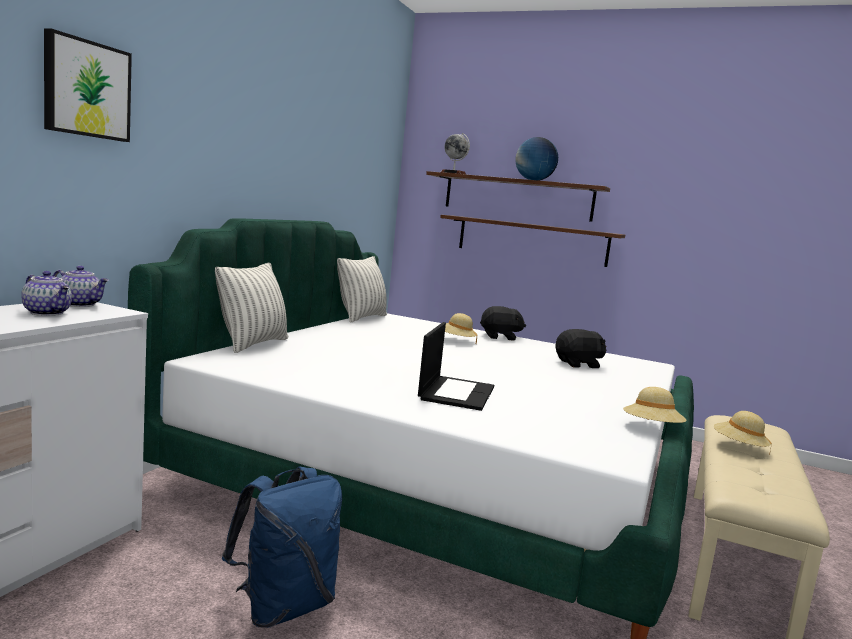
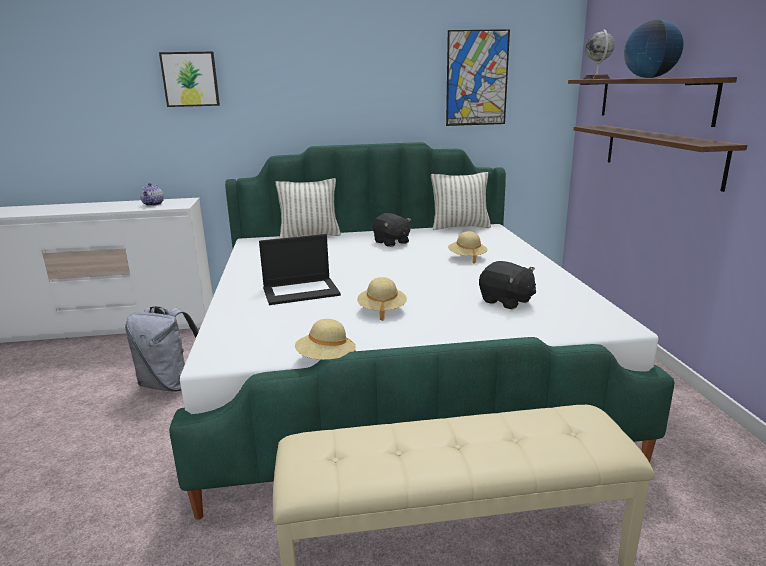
camera: 60 degrees right, 10 degrees up
teapot [53,266,109,307] -> none
blue backpack [222,466,342,628] -> grey backpack [125,306,199,392]
black plush toy [480,306,526,341] -> black plush toy moved to [372,213,412,247]
beige hat [714,411,772,455] -> beige hat moved to [357,277,407,321]
none -> picture [446,29,510,126]

